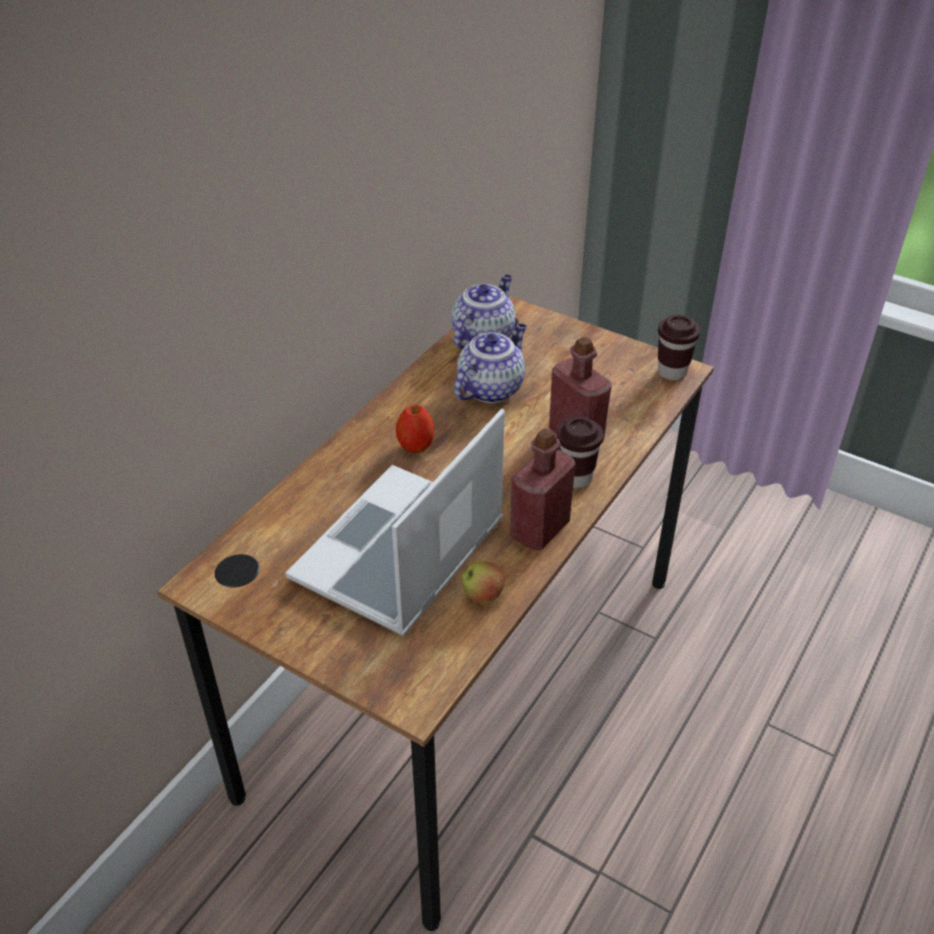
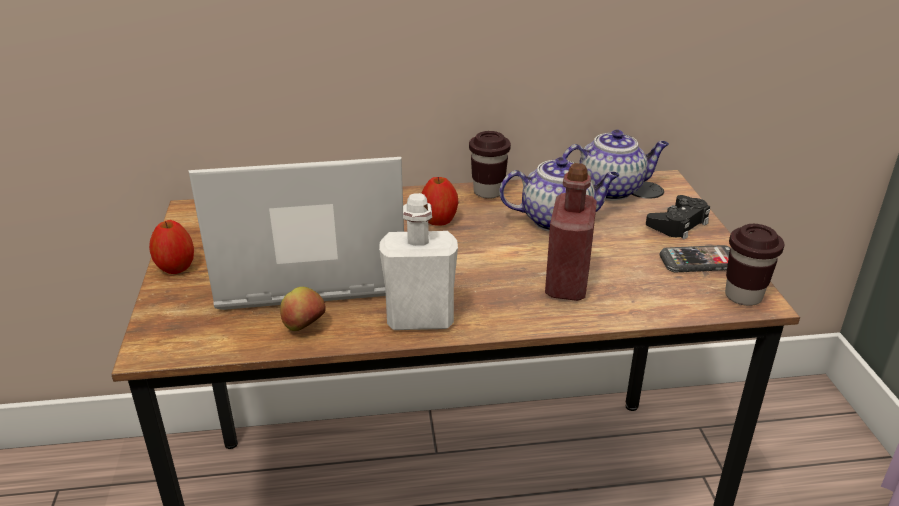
camera: 50 degrees right, 10 degrees down
red bottle [510,428,575,550] -> white bottle [379,193,458,330]
brown cup [556,417,603,488] -> brown cup moved to [469,131,511,199]
none -> apple [149,220,194,274]
none -> black game controller [646,195,710,239]
none -> phone [660,245,731,272]

